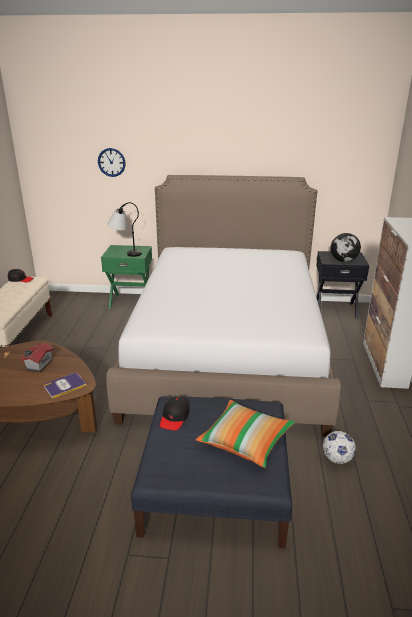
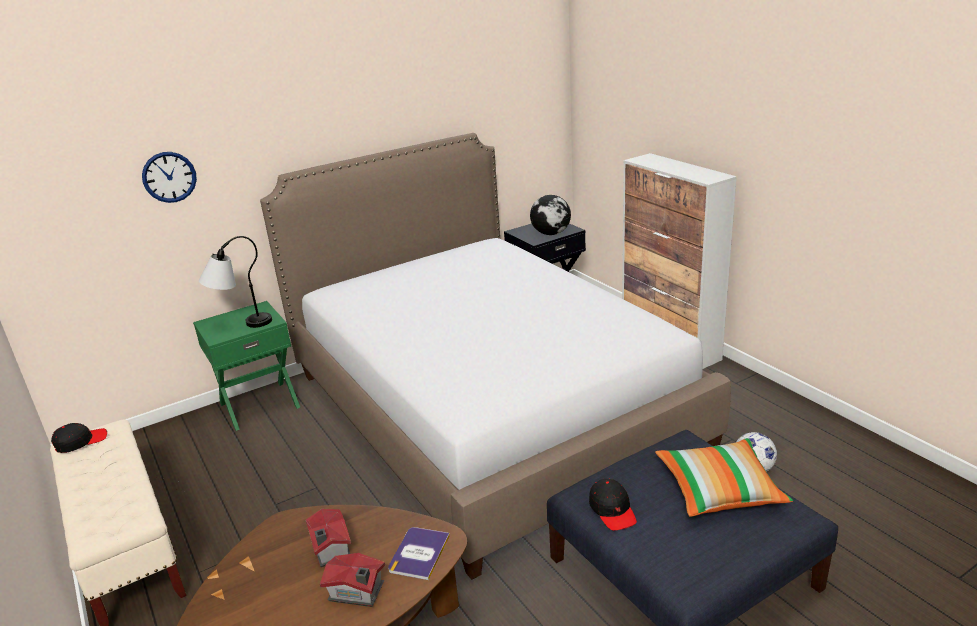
camera: 35 degrees left, 0 degrees up
none -> toy house [320,553,385,607]

